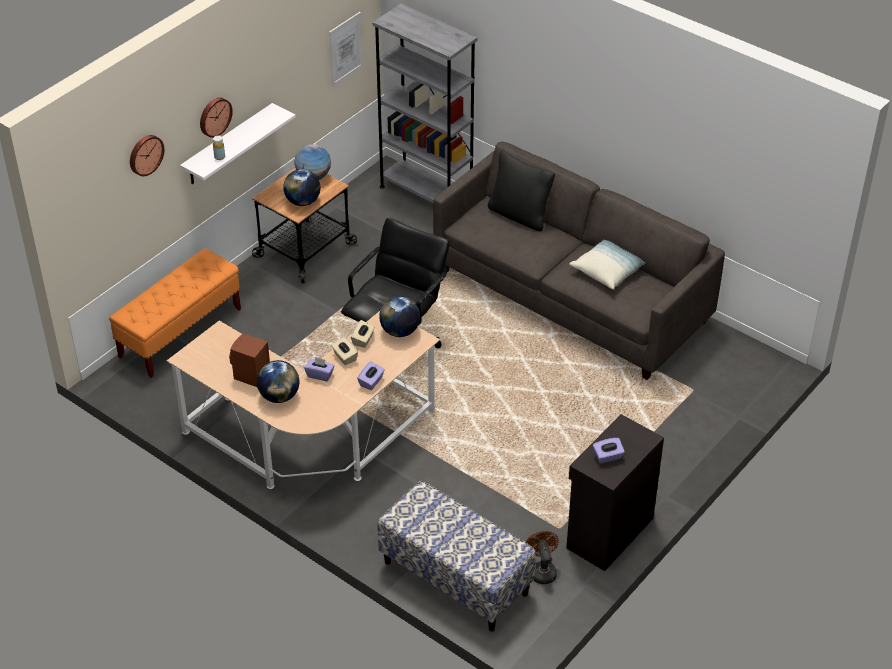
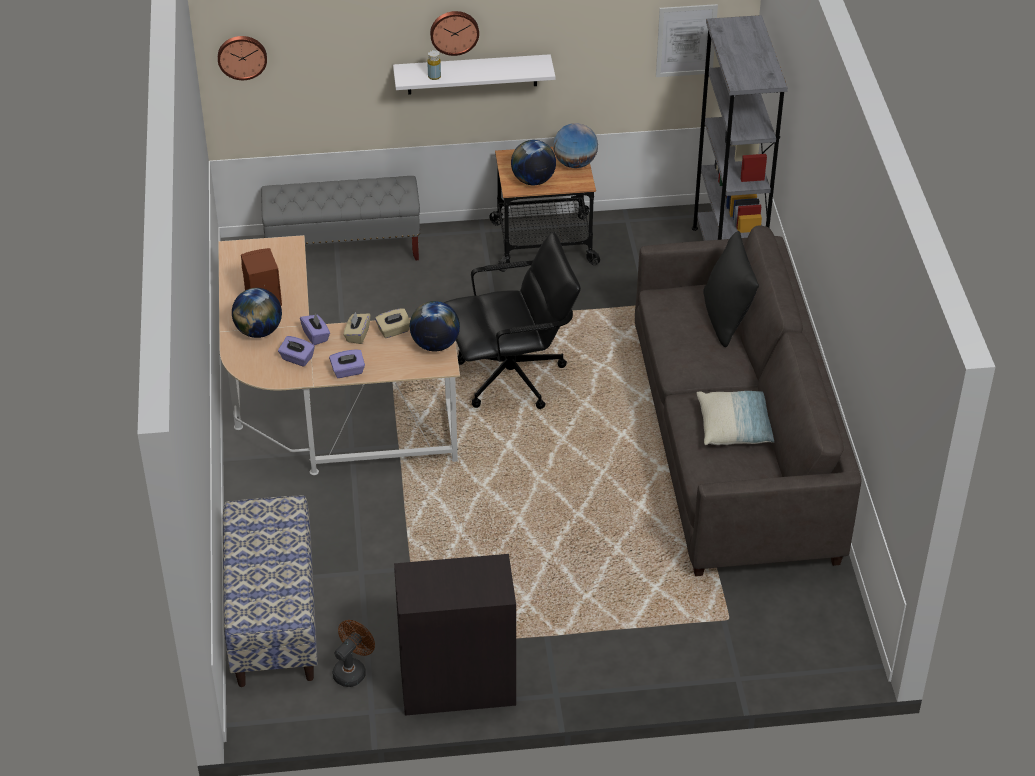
camera: 45 degrees right, 0 degrees up
orange bench [109,249,241,378] -> grey bench [261,176,420,260]
wall clock [130,135,165,176] -> wall clock moved to [218,36,267,80]
purple tissue box [593,438,625,464] -> purple tissue box moved to [278,336,315,367]

